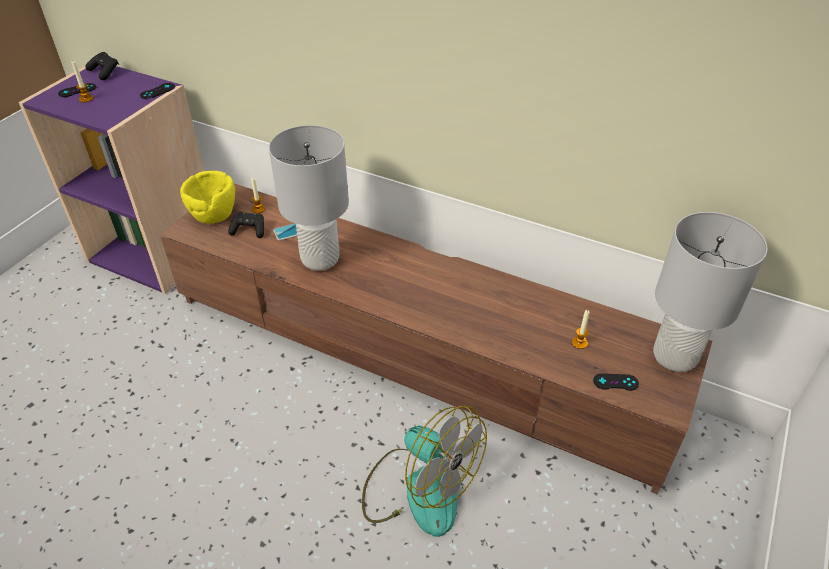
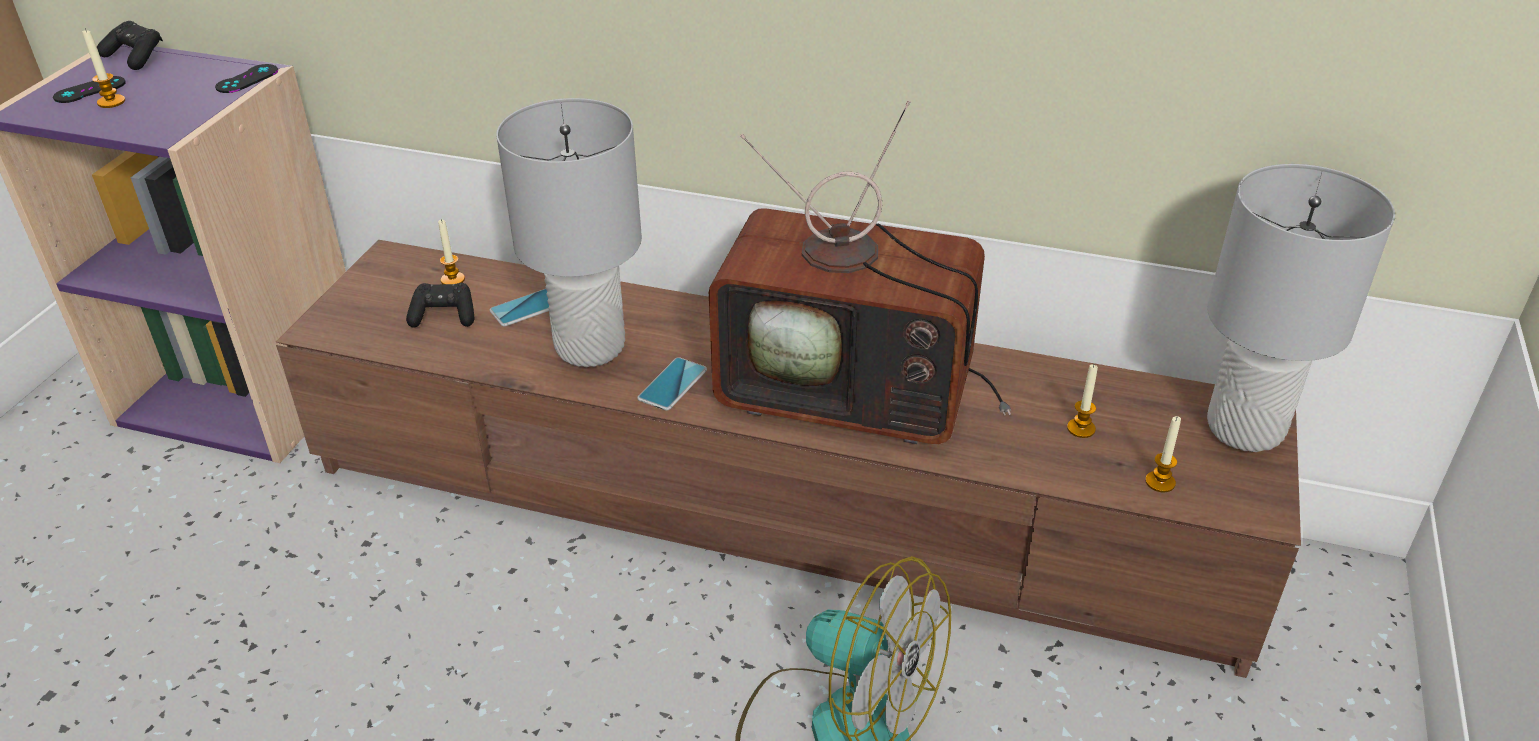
camera: 10 degrees left, 5 degrees down
yellow bowl [180,171,235,224] -> none
black game controller [593,373,639,391] -> candle [1145,416,1181,492]
none -> phone [637,357,707,411]
none -> television [709,101,1011,444]

